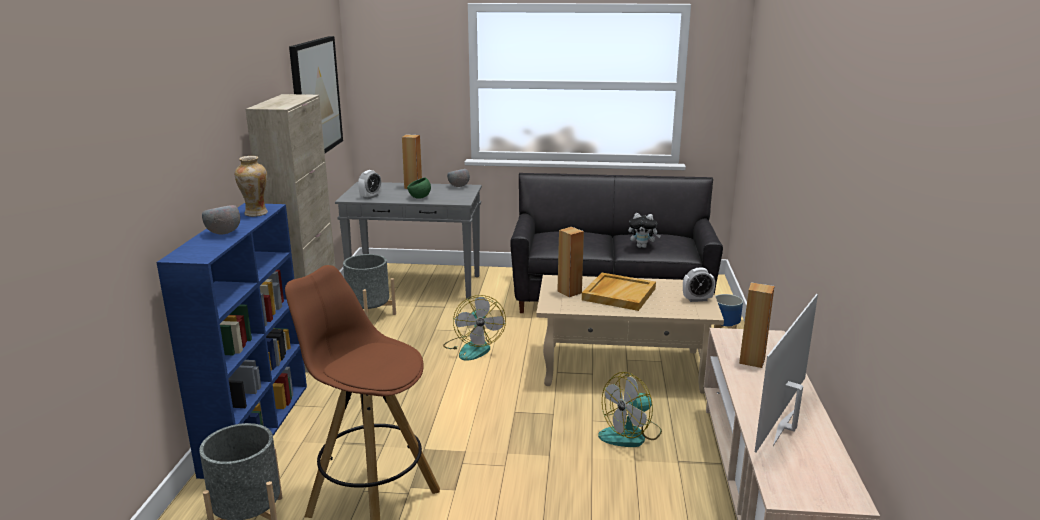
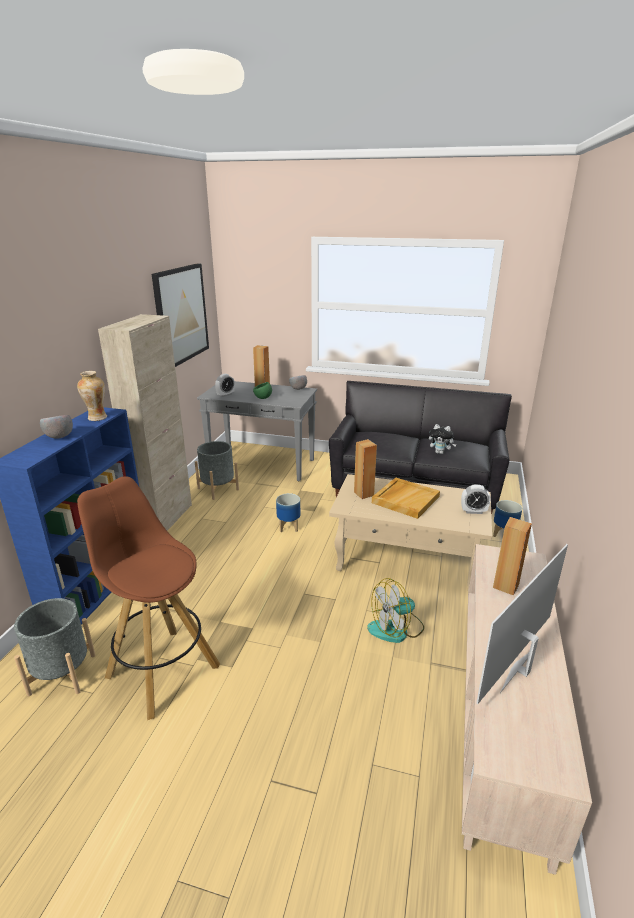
camera: 10 degrees right, 5 degrees up
fan [443,295,506,360] -> planter [276,493,300,532]

